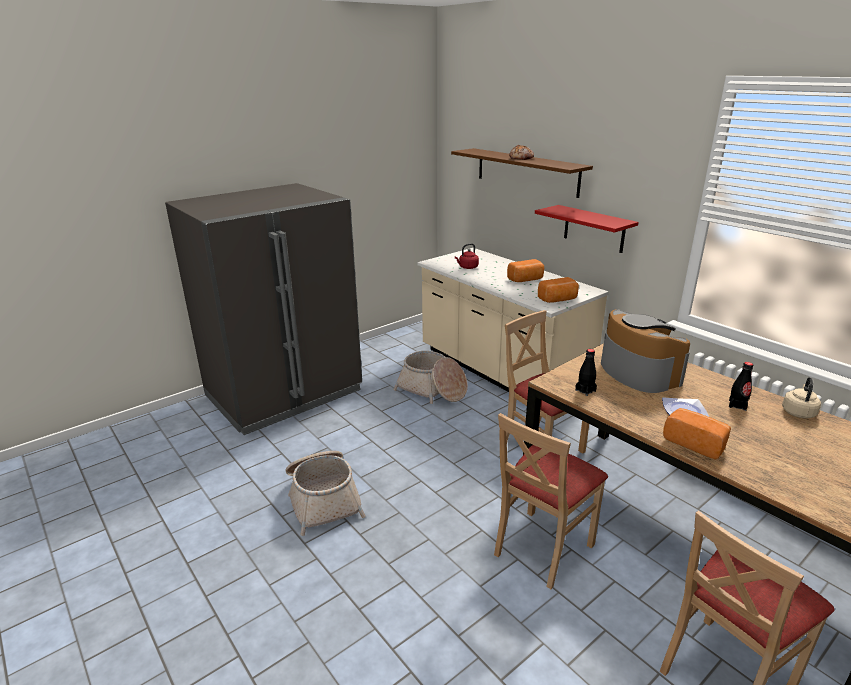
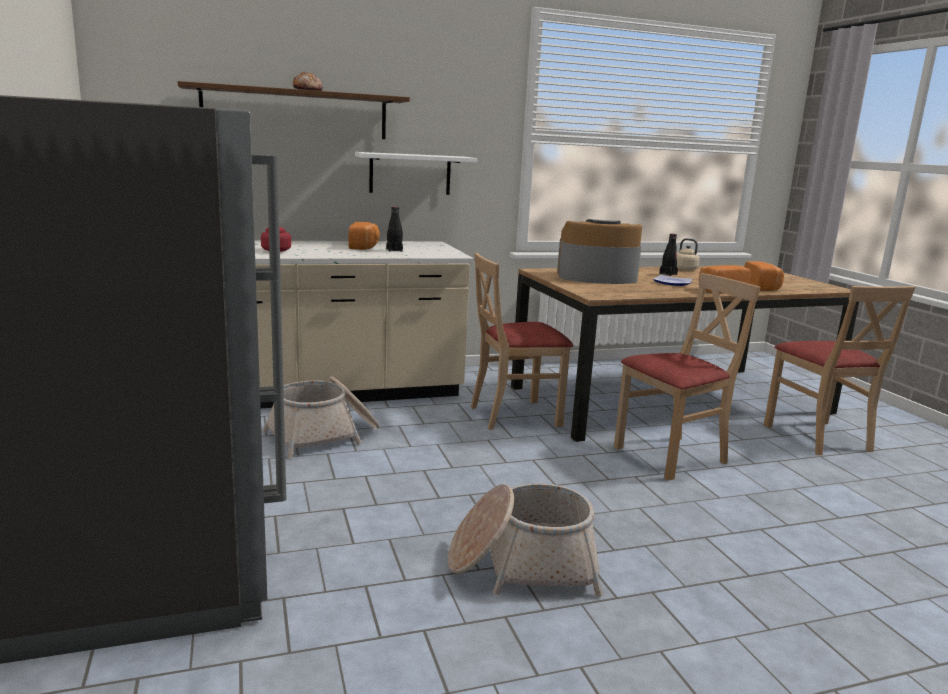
camera: 70 degrees left, 10 degrees down
beige chair [494,413,608,589] -> beige chair turned 90 degrees counterclockwise [614,273,761,481]
red shelf [535,205,638,253] -> white shelf [355,152,477,195]
bread [538,277,579,303] -> bread moved to [744,261,784,291]
black bottle [575,349,597,396] -> black bottle moved to [386,206,403,252]

